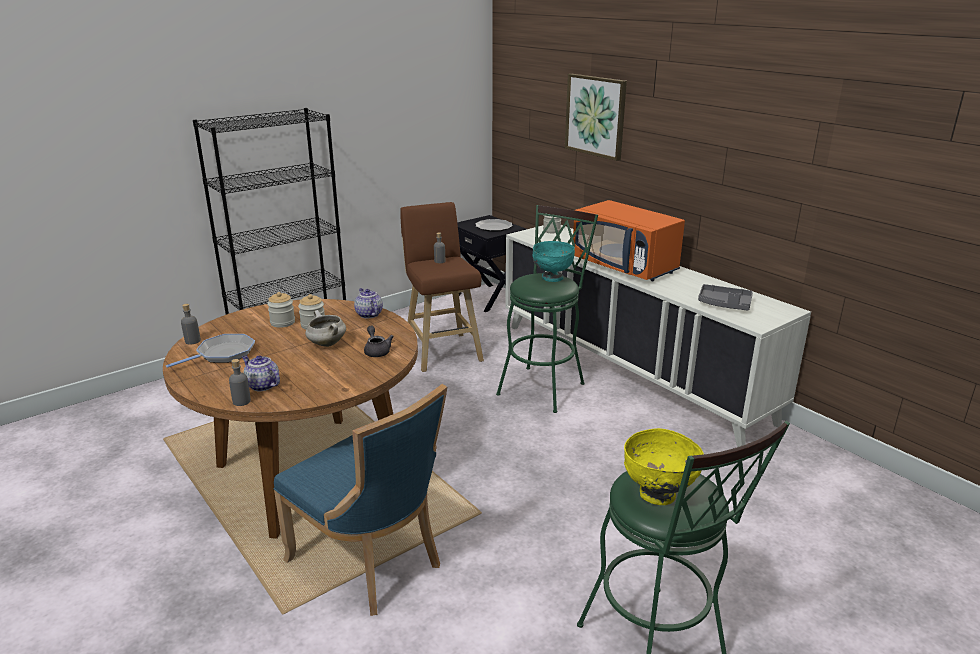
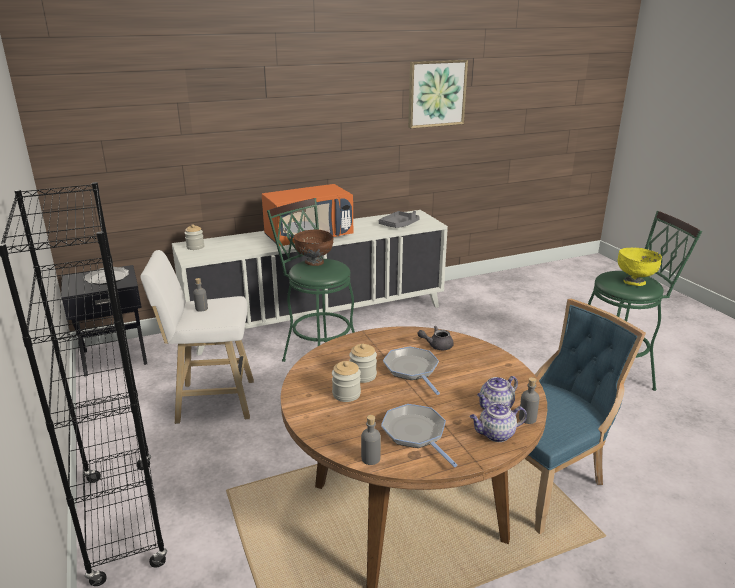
camera: 75 degrees left, 0 degrees up
white cooking pot [305,310,346,347] -> frying pan [383,346,440,395]
teapot [354,288,383,318] -> teapot moved to [470,403,527,442]
brown stool [400,202,484,372] -> white stool [140,250,254,424]
turquoise bowl [532,241,575,282] -> brown bowl [294,230,334,266]
picture [565,74,627,161] -> picture moved to [408,60,468,129]

